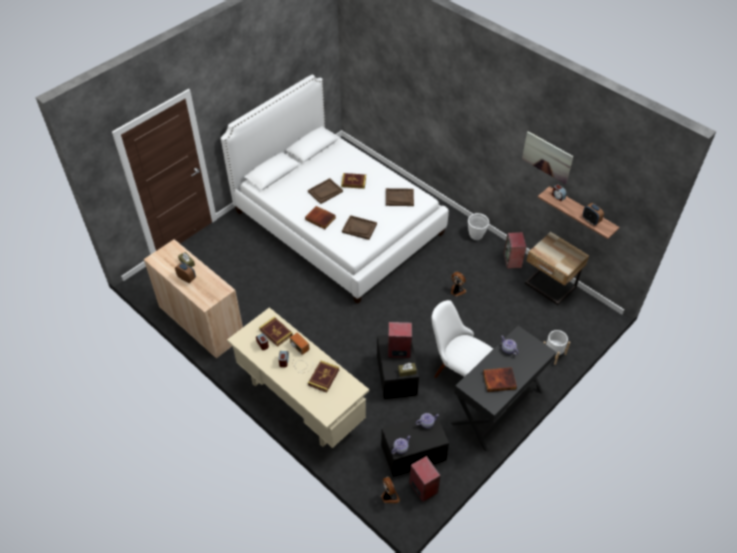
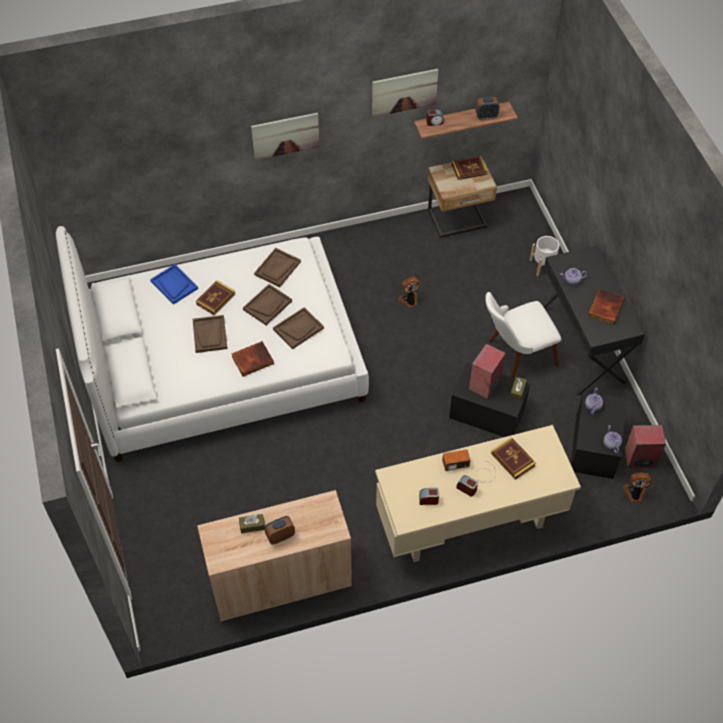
camera: 60 degrees left, 5 degrees up
book [259,317,293,347] -> book moved to [452,156,488,180]
white planter [468,213,489,240] -> none
speaker [504,232,527,269] -> none
none -> blue tray [150,264,198,305]
none -> brown tray [243,284,292,325]
none -> picture [251,113,320,160]

